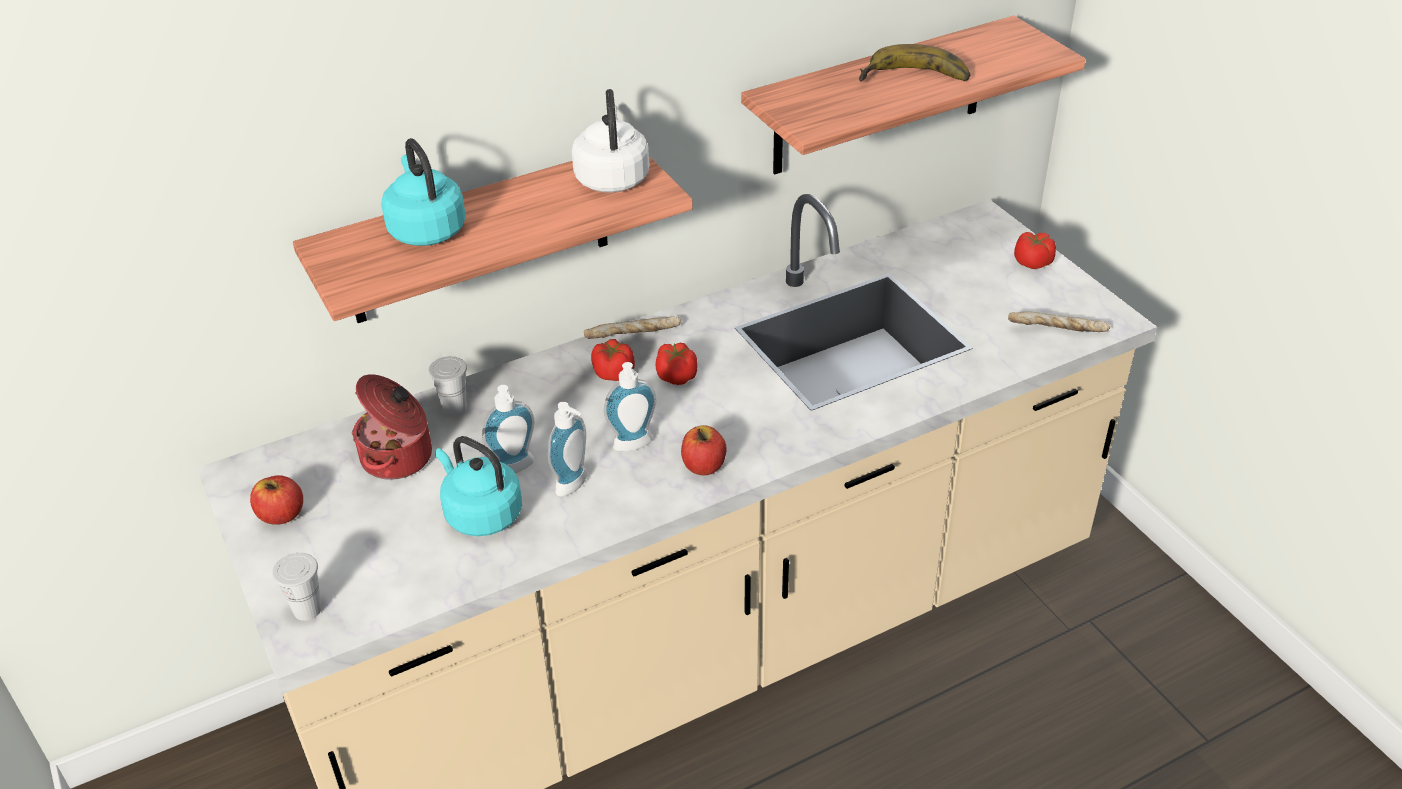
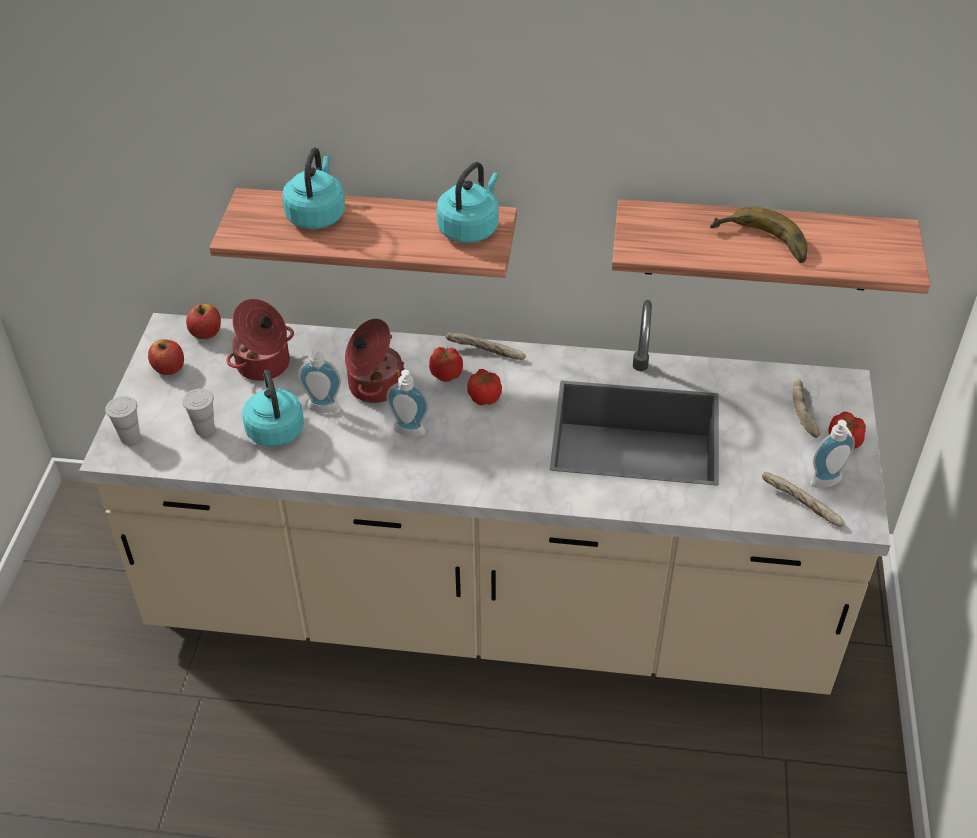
camera: 35 degrees right, 5 degrees up
white cup [428,356,467,416] -> white cup moved to [182,388,215,436]
soap dispenser [548,402,588,496] -> soap dispenser moved to [810,420,855,488]
white kettle [572,89,649,193] -> turquoise kettle [437,162,499,243]
apple [681,425,727,475] -> apple moved to [186,304,221,339]
none -> cooking pot [345,319,405,403]
none -> bread [793,379,820,438]

